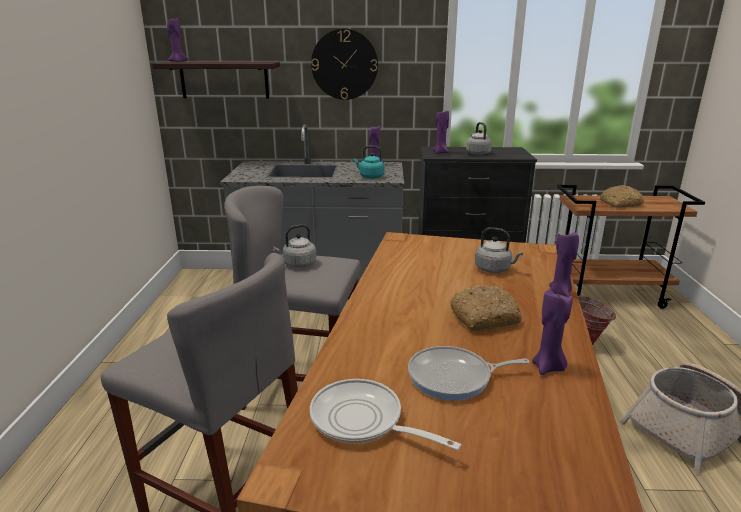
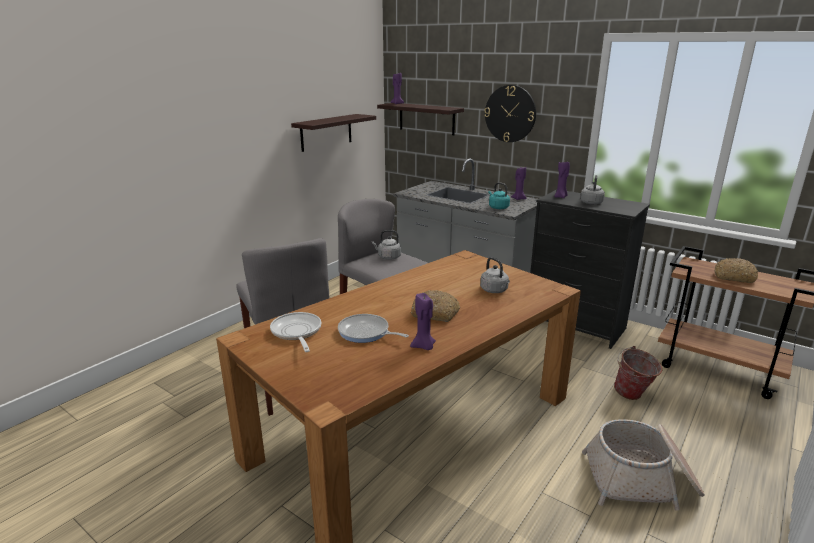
camera: 35 degrees right, 0 degrees up
purple candle [549,230,579,297] -> none
none -> shelf [291,114,376,152]

